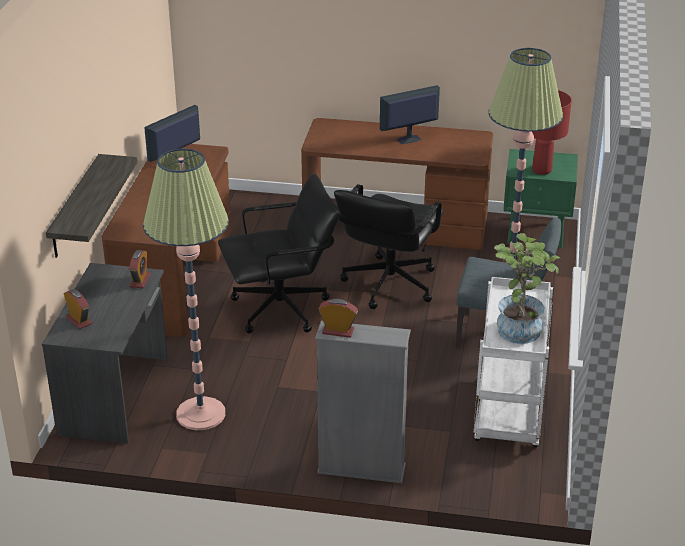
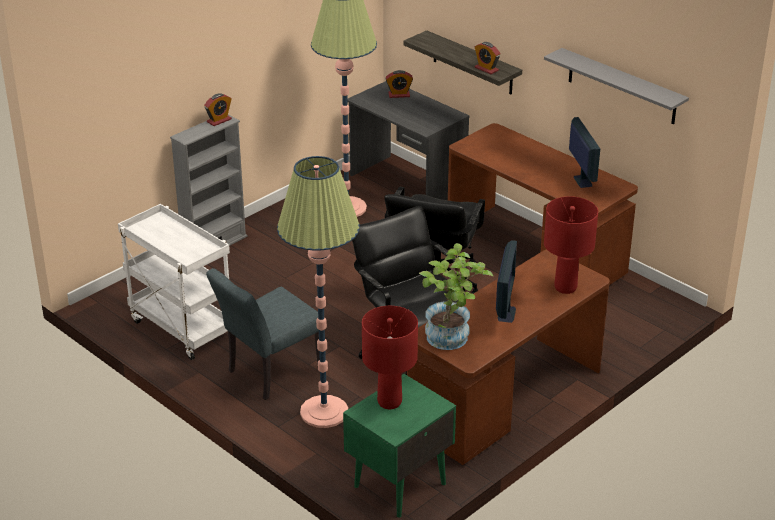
camera: 125 degrees right, 0 degrees up
alarm clock [129,250,151,288] -> alarm clock moved to [475,42,501,74]
potted plant [494,233,560,344] -> potted plant moved to [419,243,493,350]
none -> grey shelf [544,48,689,124]
none -> red table lamp [544,196,598,294]

